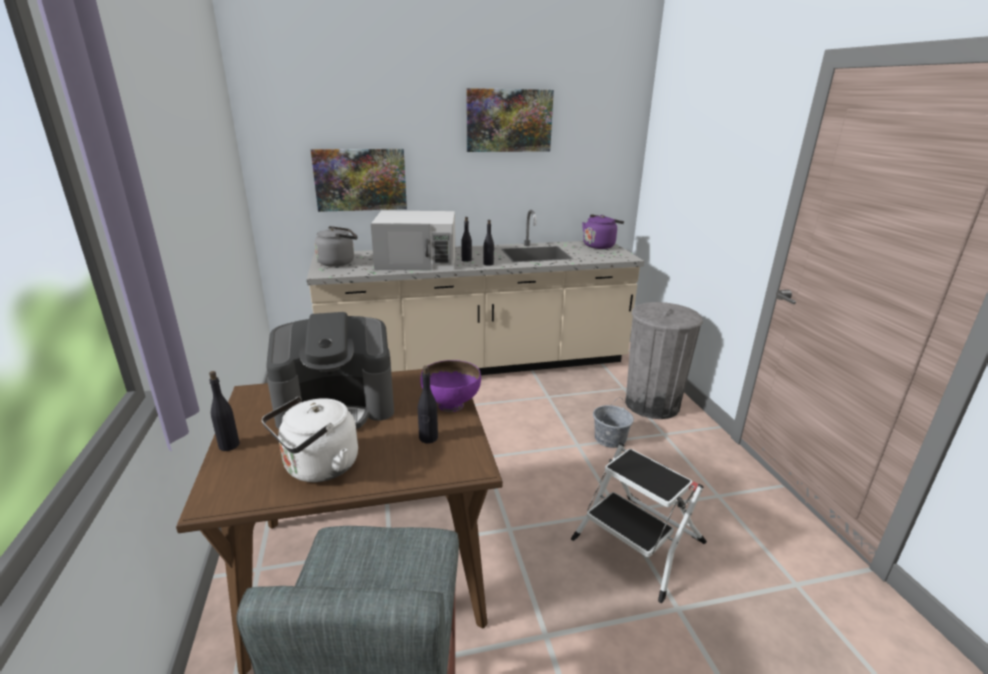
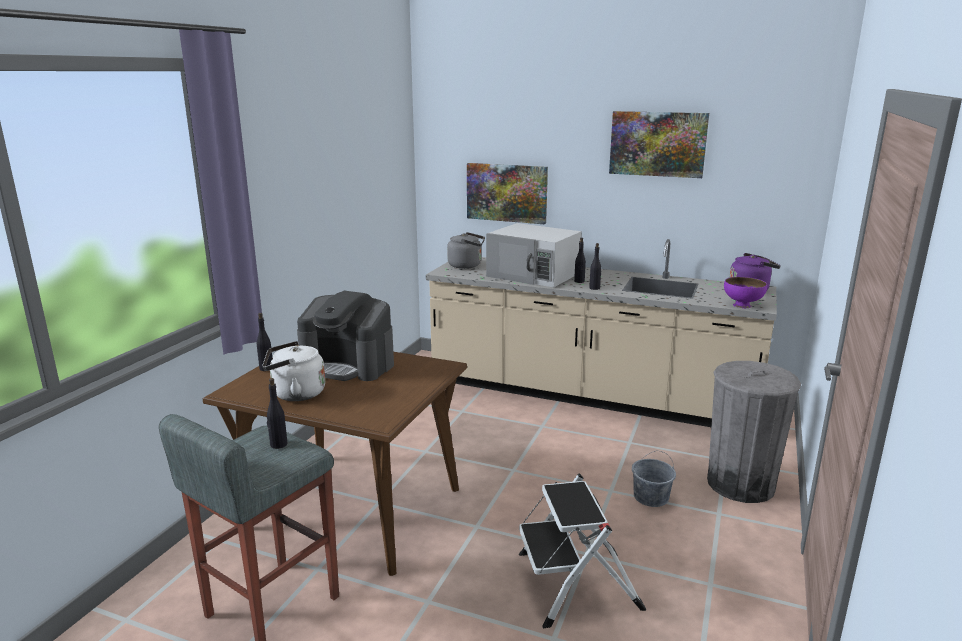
camera: 35 degrees right, 5 degrees down
black bottle [418,366,438,444] -> black bottle moved to [267,378,288,449]
purple bowl [420,360,481,412] -> purple bowl moved to [724,277,767,308]

